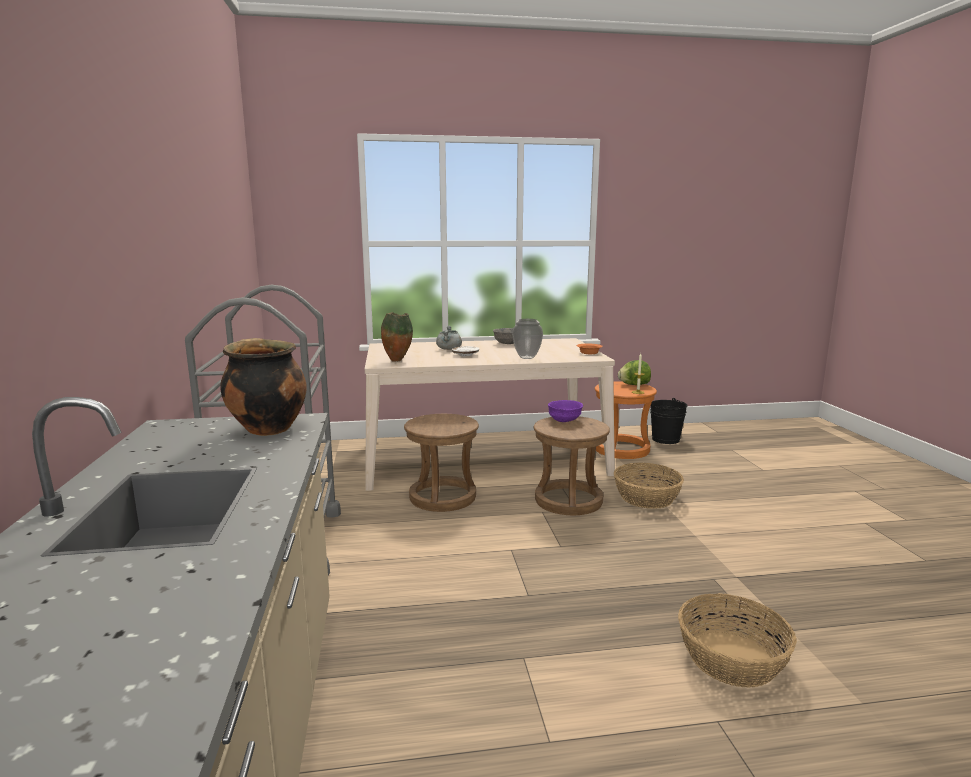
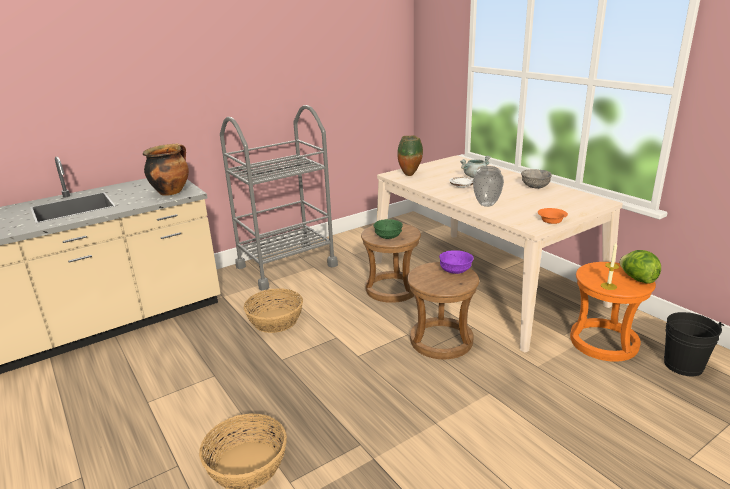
camera: 65 degrees right, 10 degrees up
basket [614,463,684,509] -> basket moved to [244,288,303,333]
none -> green bowl [373,219,403,239]

